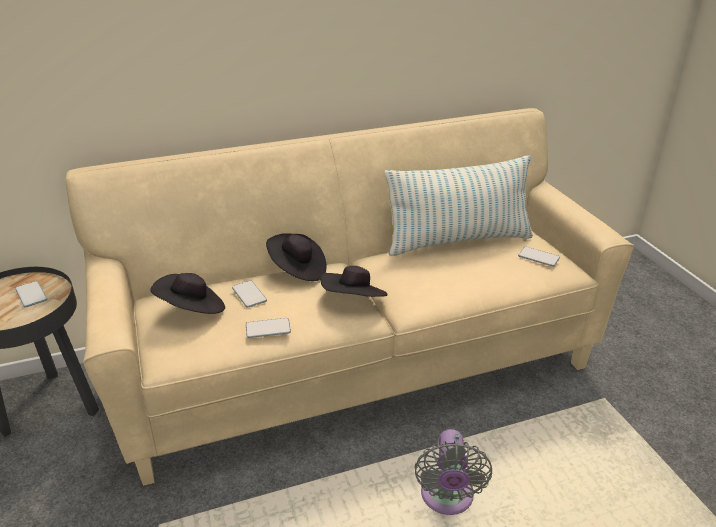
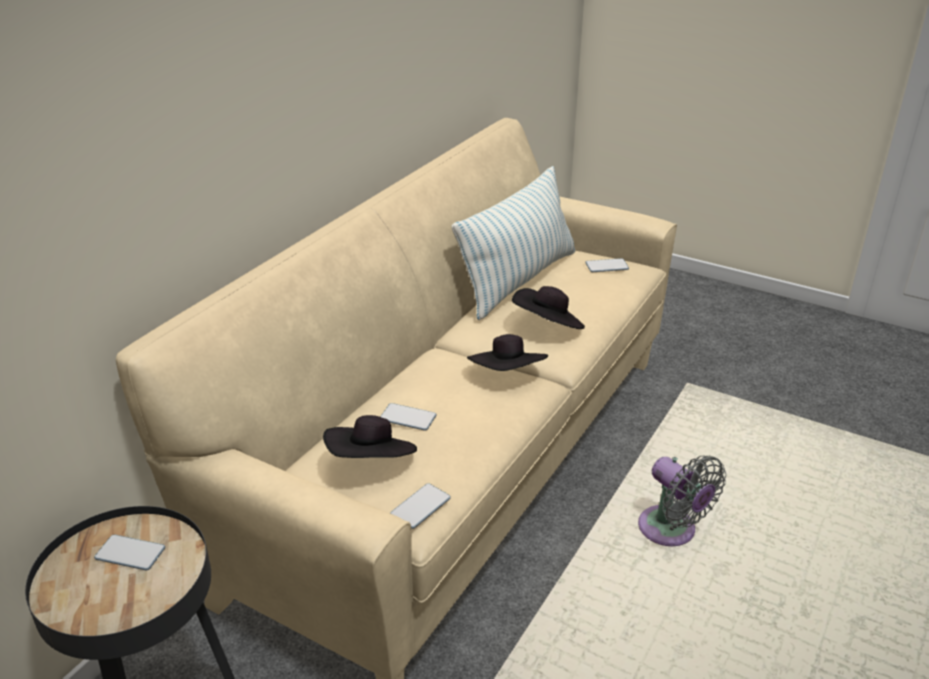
camera: 40 degrees left, 0 degrees up
phone [246,318,291,338] -> phone moved to [390,483,451,529]
black hat [266,233,327,281] -> black hat moved to [512,286,585,329]

